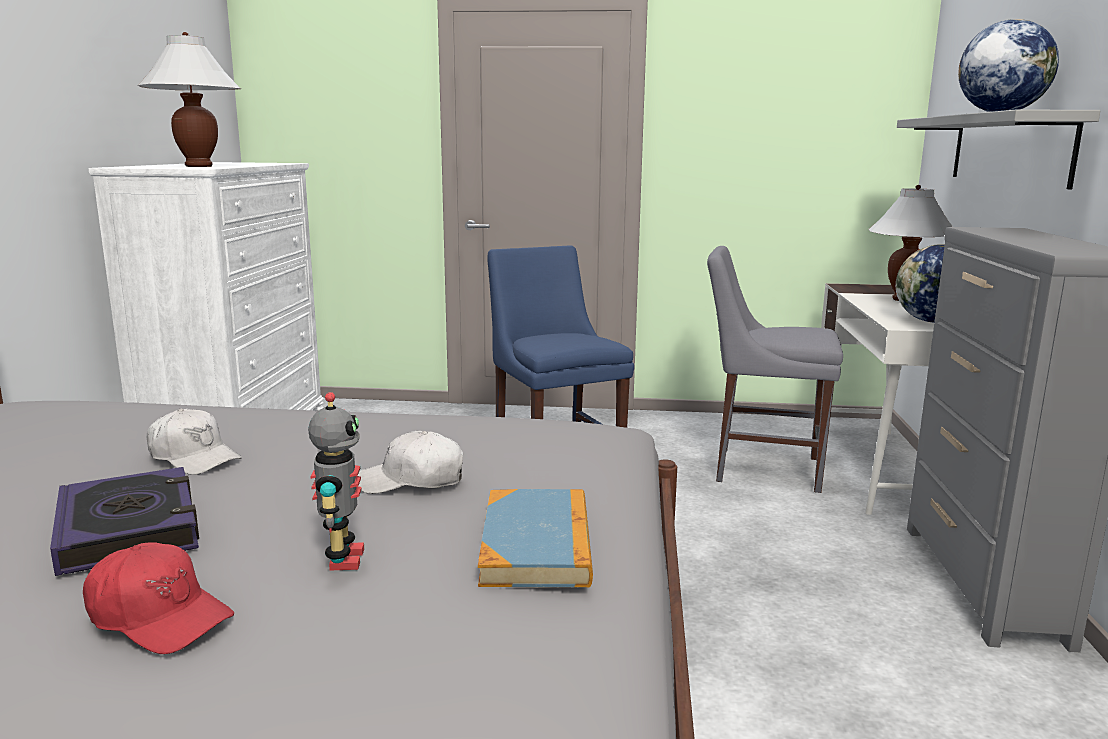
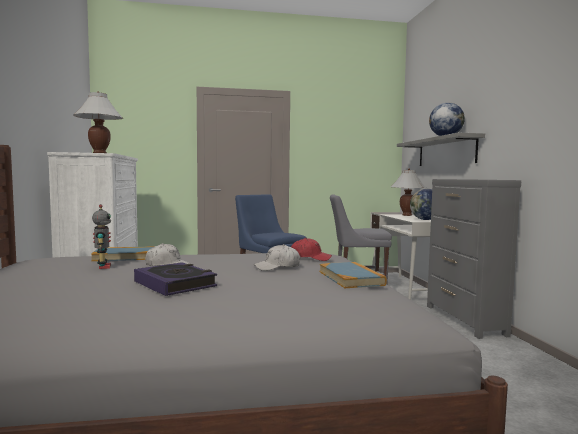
camera: 15 degrees left, 10 degrees down
red cap [83,542,234,654] -> red cap moved to [291,238,332,261]
toy robot [308,392,364,571] -> toy robot moved to [92,204,111,269]
none -> book [91,246,155,261]

